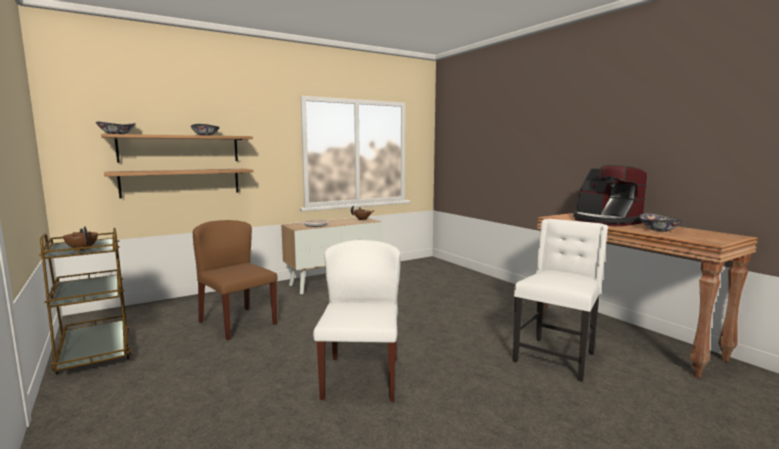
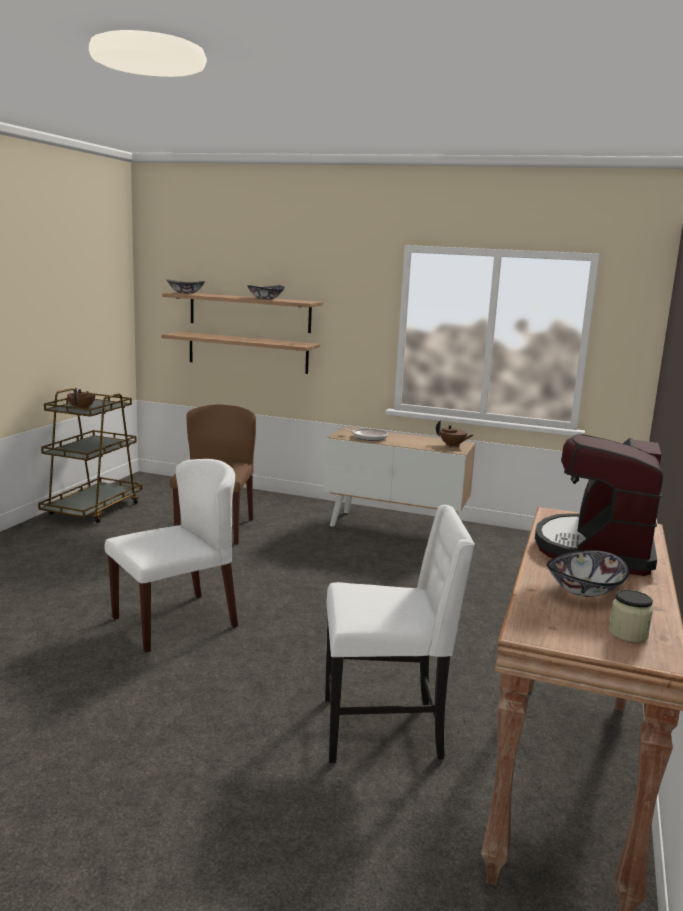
camera: 50 degrees right, 5 degrees up
none -> jar [609,590,653,642]

